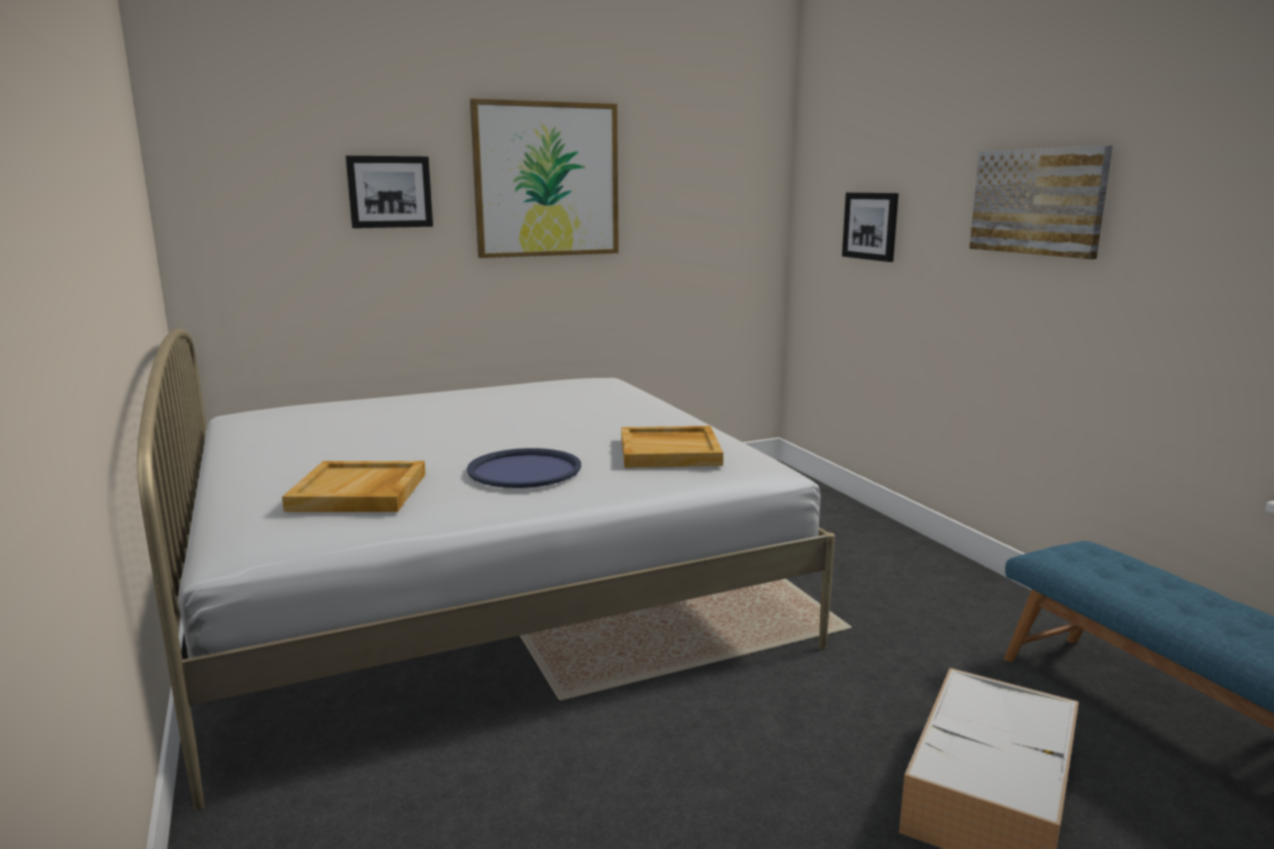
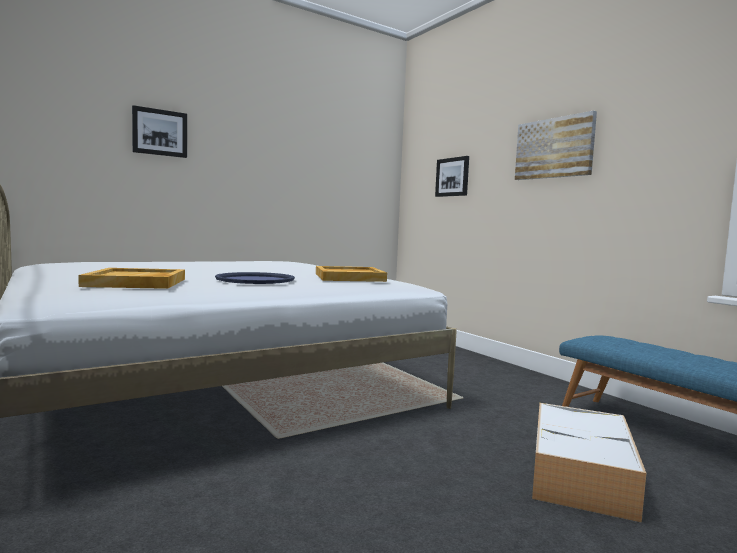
camera: 10 degrees left, 10 degrees down
picture [470,98,619,258] -> none

